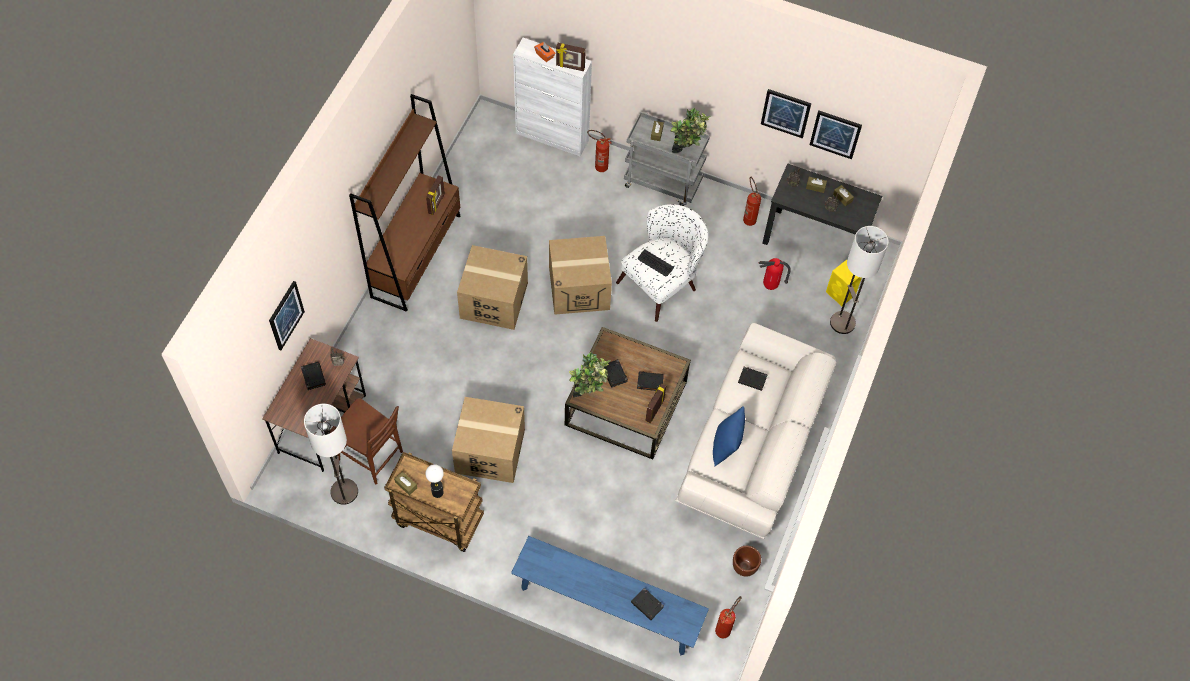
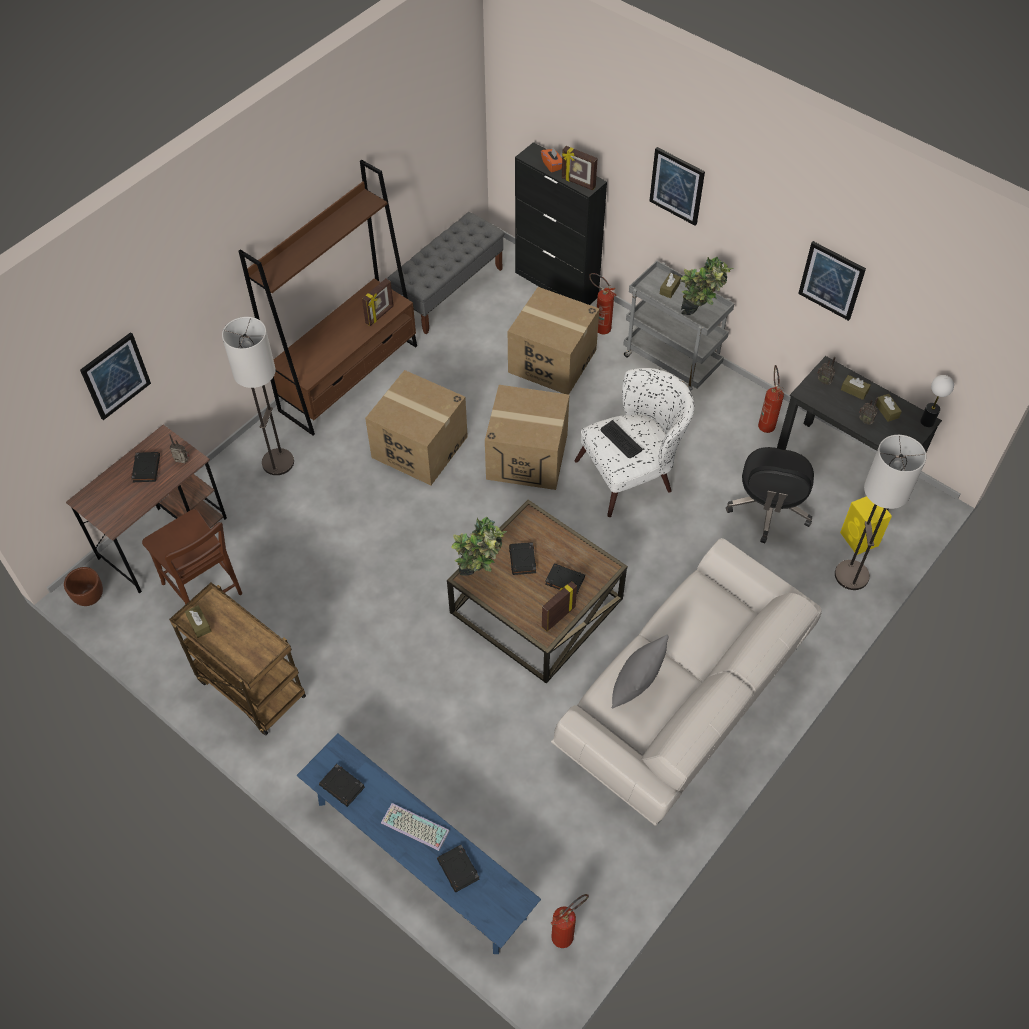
camera: 20 degrees right, 5 degrees down
floor lamp [304,404,358,505] -> floor lamp moved to [222,317,294,475]
table lamp [425,464,444,498] -> table lamp moved to [920,375,954,427]
cardboard box [452,397,525,483] -> cardboard box moved to [508,287,599,394]
white cabinet [513,38,592,156] -> black cabinet [515,142,607,305]
blue pillow [713,406,745,467] -> grey pillow [612,635,668,709]
brown planter [733,546,761,577] -> brown planter moved to [64,567,103,606]
black book [738,367,768,391] -> black book moved to [319,764,365,807]
fire extinguisher [758,258,791,290] -> black office chair [726,447,814,543]
picture [810,111,862,159] -> picture moved to [649,147,705,226]
none -> keyboard [381,803,450,851]
none -> grey bench [387,212,504,334]

